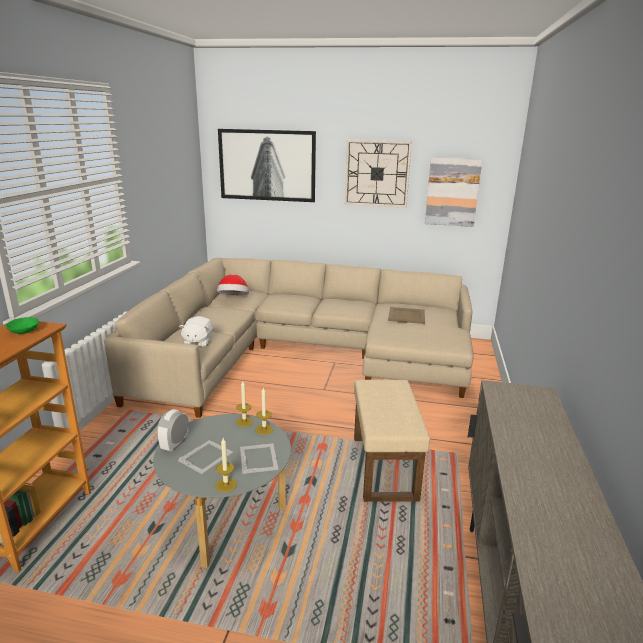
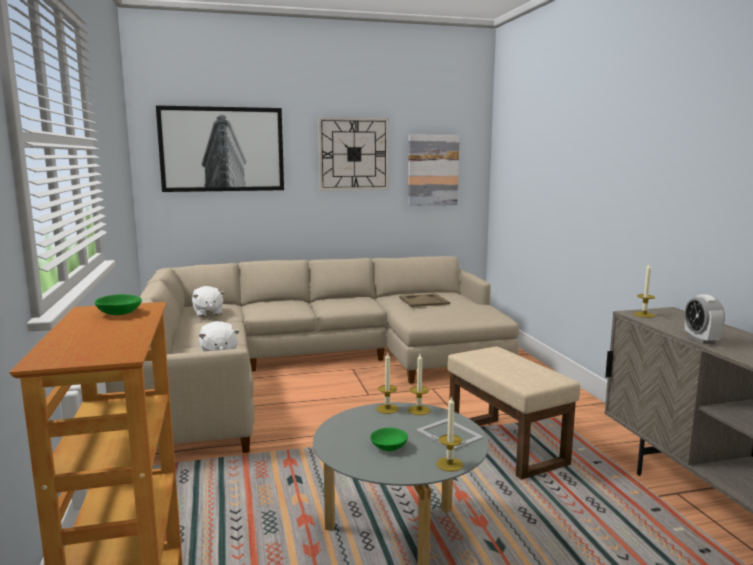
camera: 25 degrees left, 10 degrees down
alarm clock [157,409,188,452] -> alarm clock moved to [685,294,725,344]
picture frame [178,440,233,474] -> green bowl [370,428,408,451]
hat [217,275,249,295] -> white plush toy [192,286,225,317]
none -> candle [634,264,655,318]

